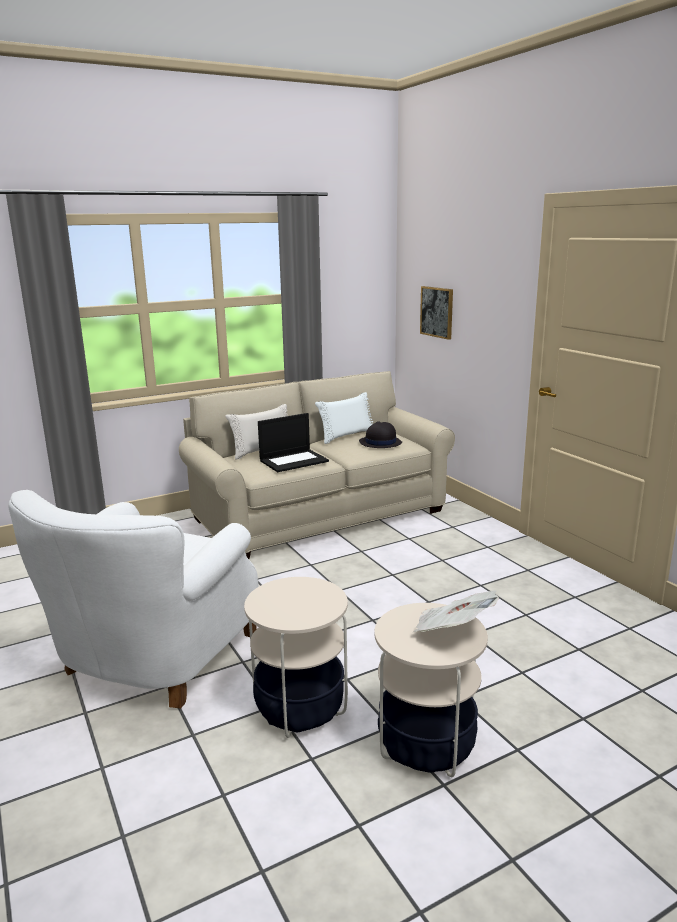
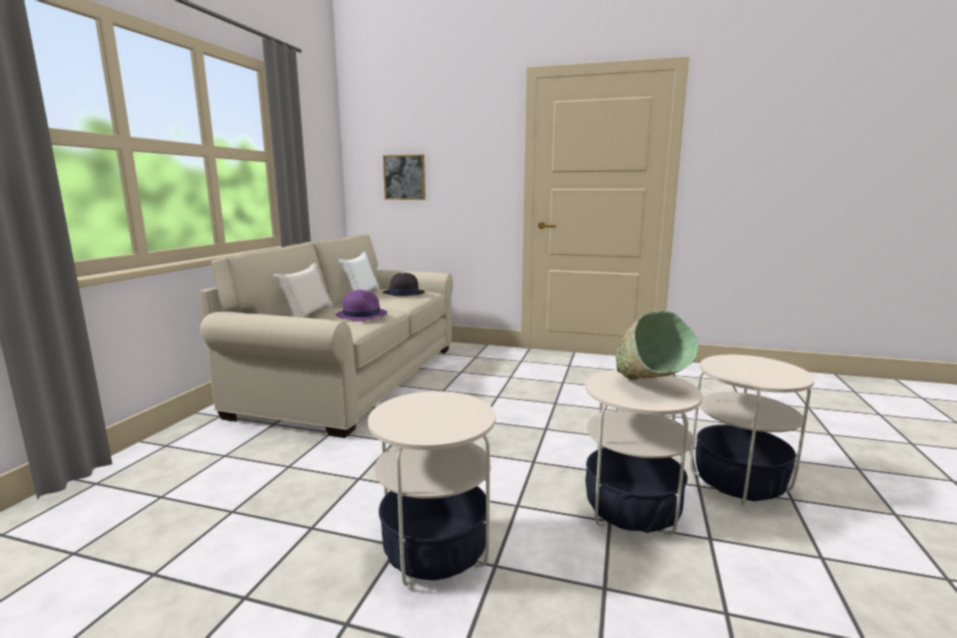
camera: 45 degrees left, 5 degrees down
white armchair [8,490,259,709] -> beige side table [368,391,495,586]
laptop [258,413,329,472] -> purple hat [336,290,387,321]
newspaper [413,590,499,632] -> none
none -> green bowl [616,311,698,380]

